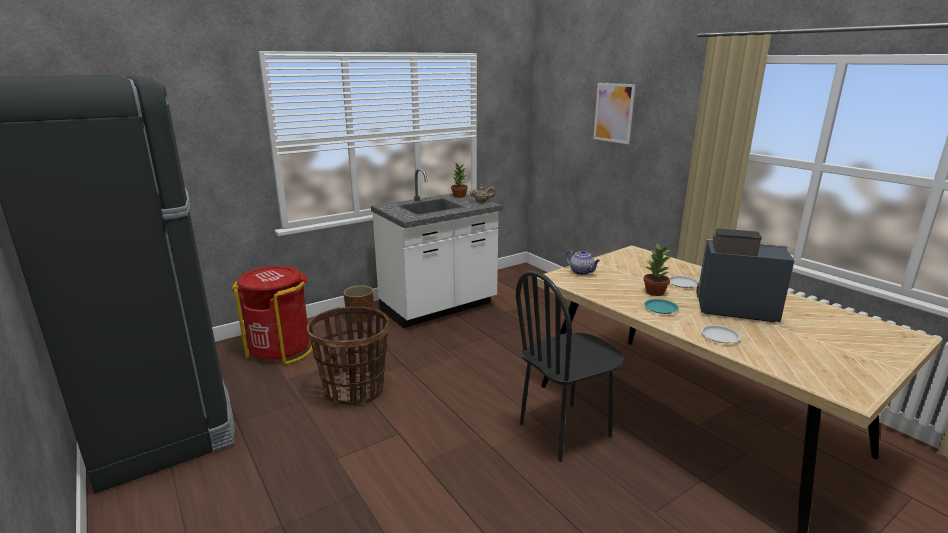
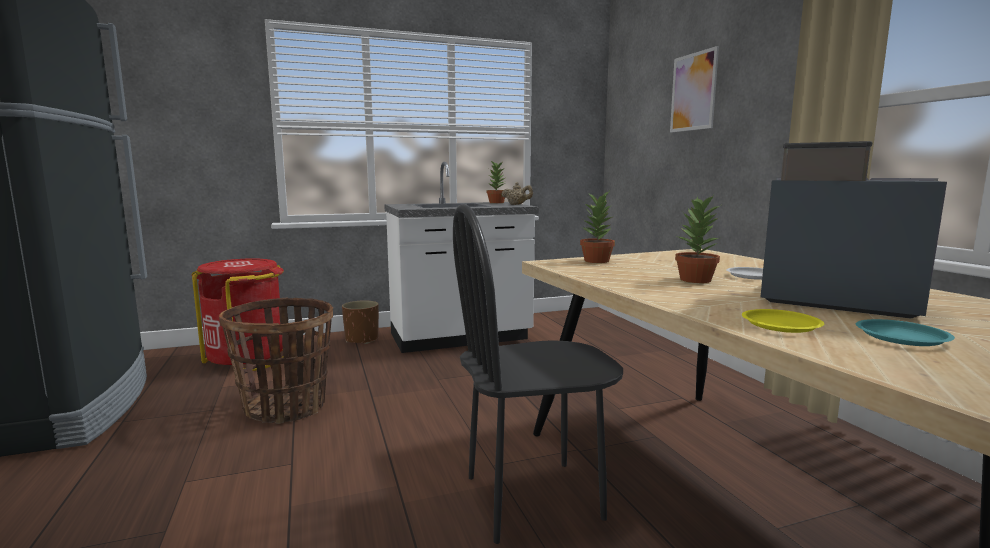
camera: 15 degrees right, 10 degrees down
teapot [566,250,600,275] -> potted plant [580,192,615,263]
turquoise plate [644,299,679,314] -> turquoise plate moved to [856,319,955,346]
white plate [701,325,741,343] -> yellow plate [742,309,824,333]

